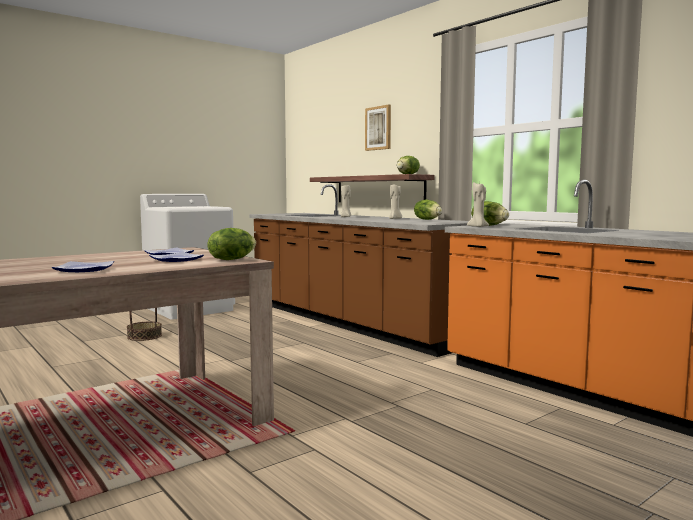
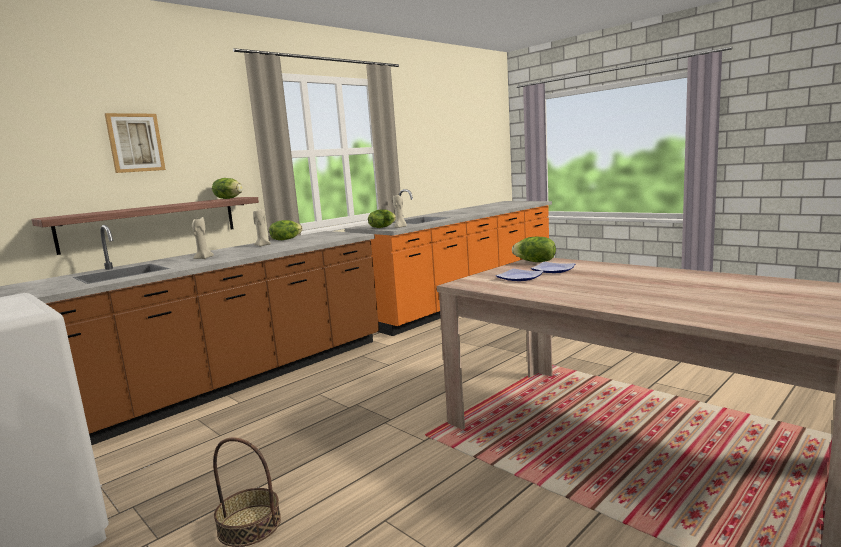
camera: 95 degrees left, 5 degrees up
plate [52,261,114,272] -> none

